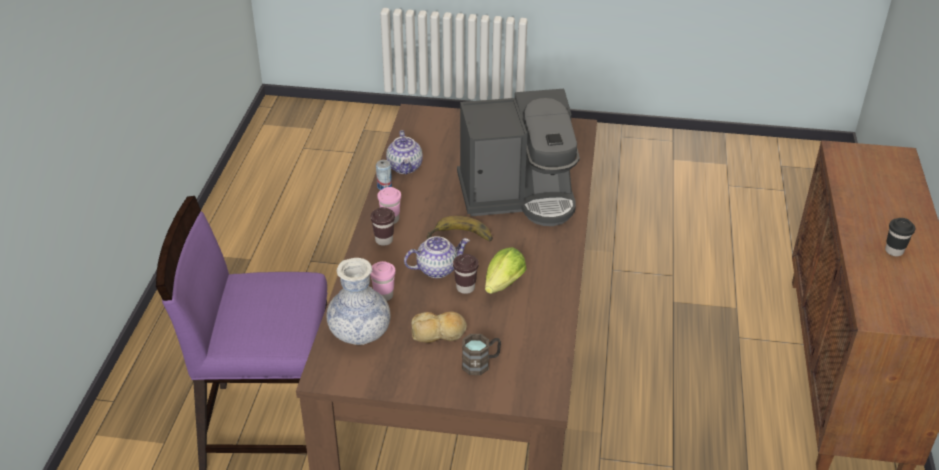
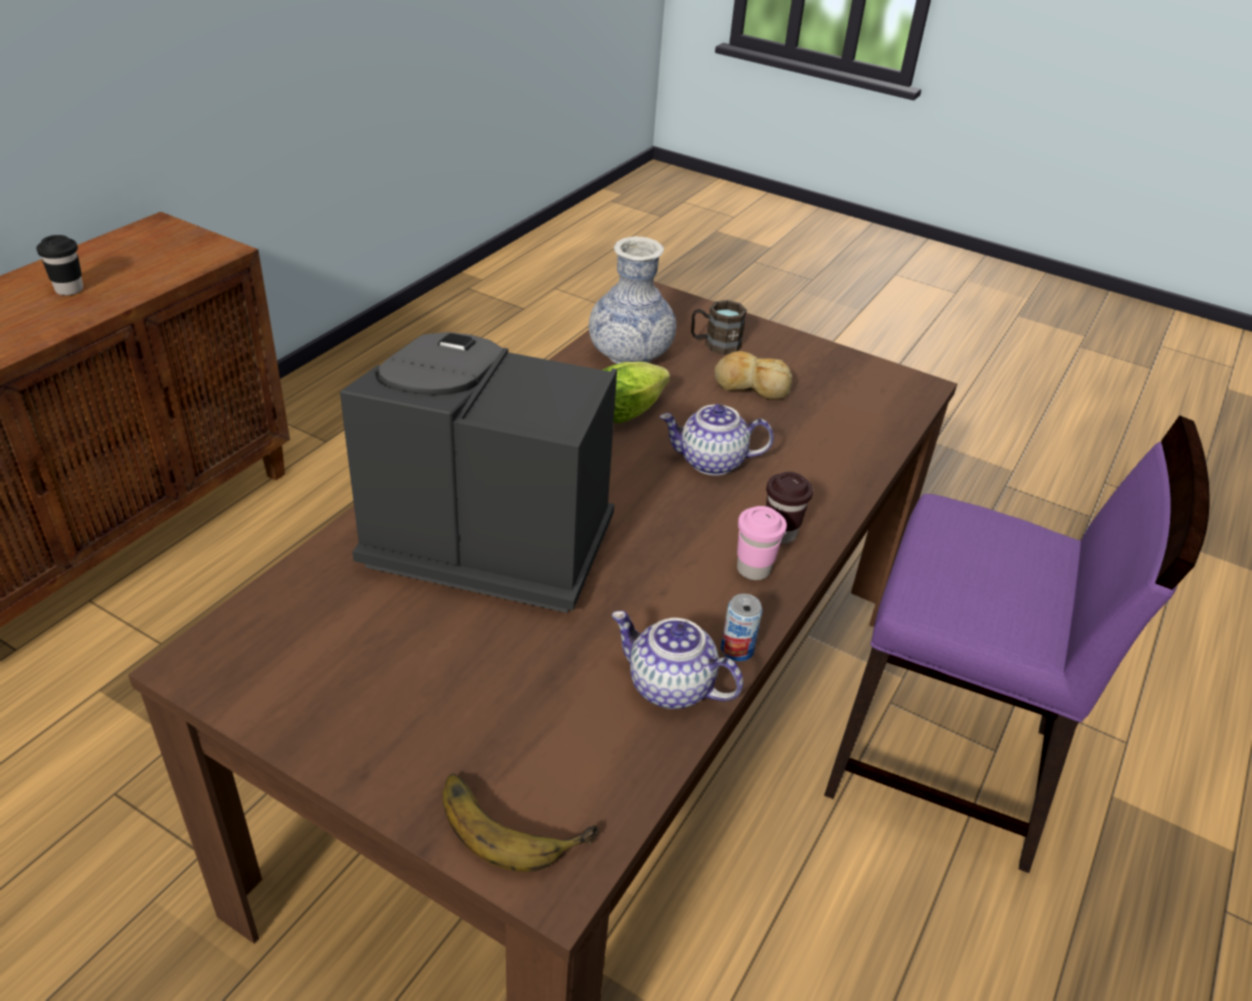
camera: 160 degrees left, 0 degrees up
vase [326,258,390,345] -> vase moved to [589,236,676,364]
pink cup [370,261,396,301] -> none
teapot [386,130,423,175] -> teapot turned 75 degrees counterclockwise [612,611,743,709]
banana [427,216,493,242] -> banana moved to [443,774,599,872]
brown cup [453,254,479,294] -> none

